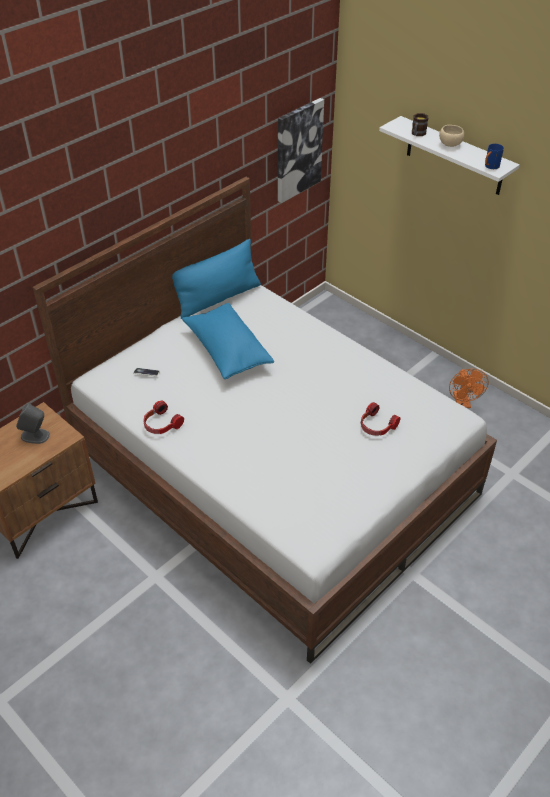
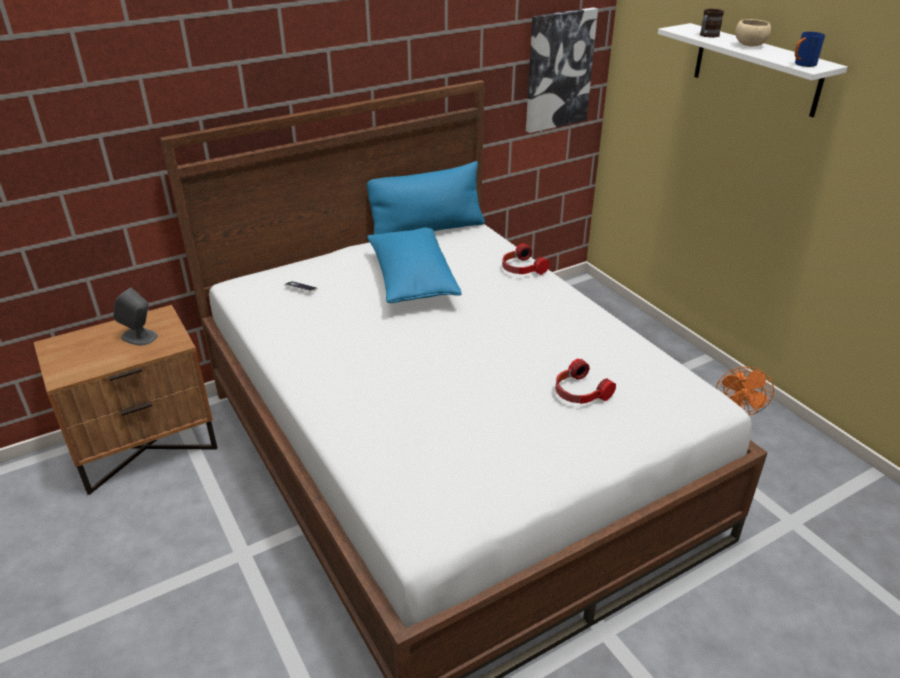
camera: 15 degrees right, 10 degrees down
headphones [143,400,184,434] -> headphones moved to [502,243,550,275]

